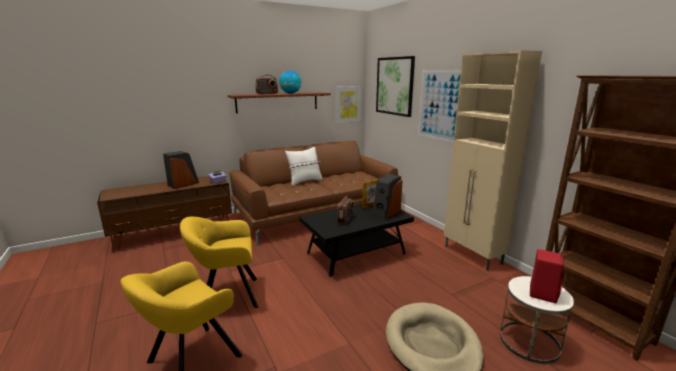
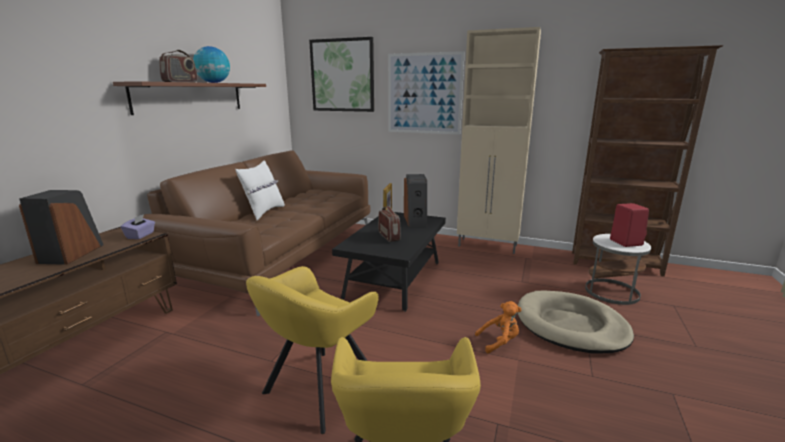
camera: 40 degrees left, 0 degrees up
picture [335,86,362,124] -> none
none -> orange plush toy [475,301,521,354]

